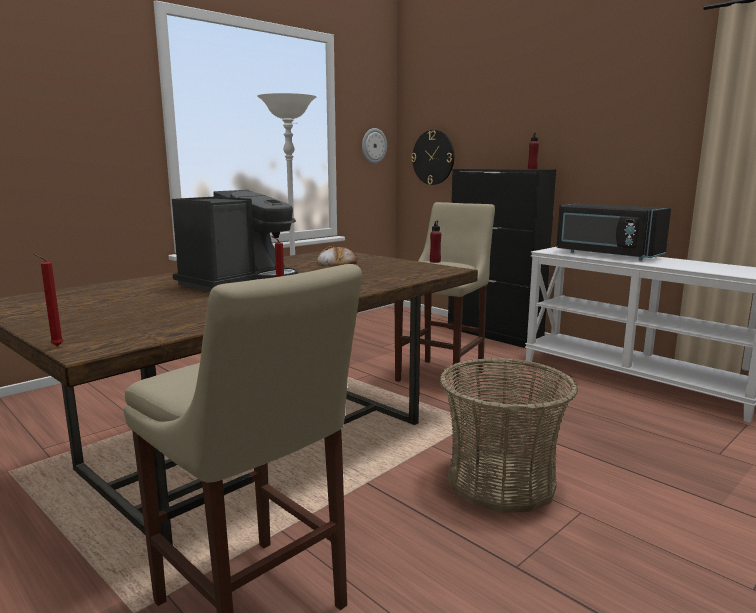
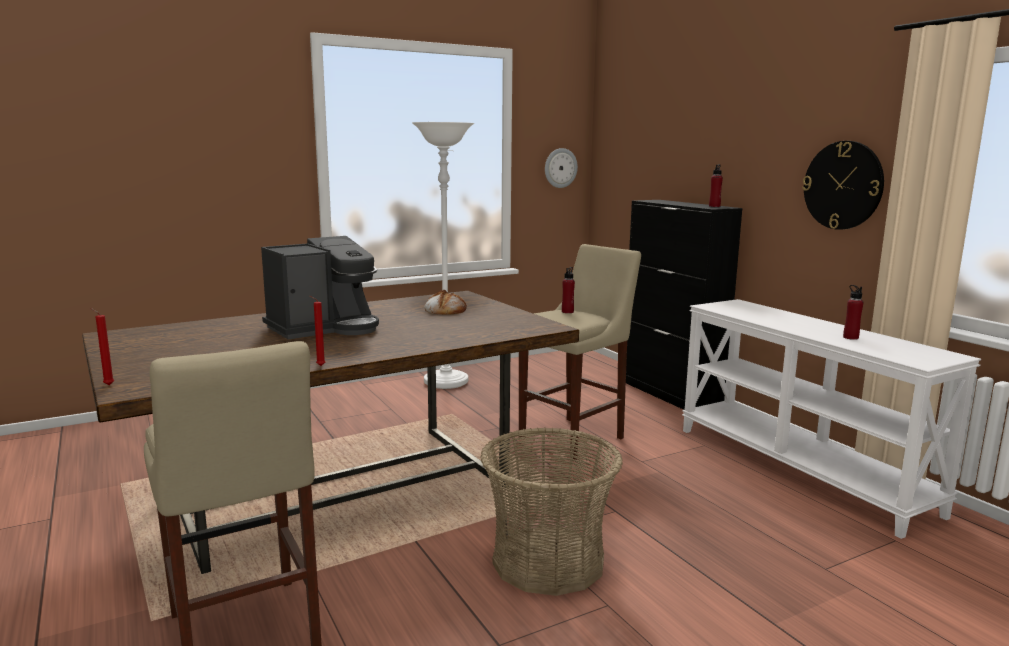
camera: 15 degrees right, 0 degrees up
wall clock [411,130,454,185] -> wall clock moved to [802,141,884,230]
black microwave [556,203,671,261] -> none
none -> red bottle [843,285,863,340]

